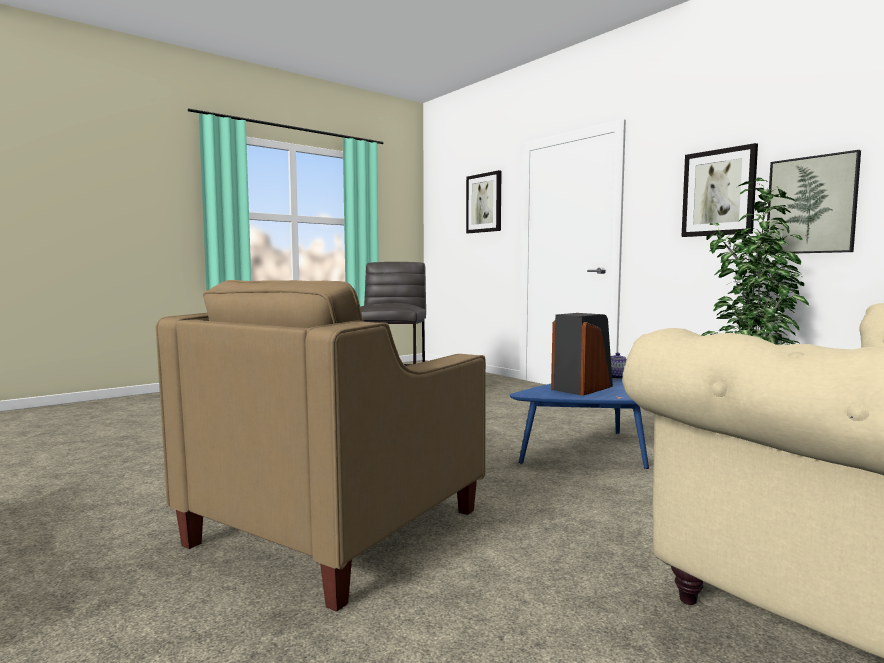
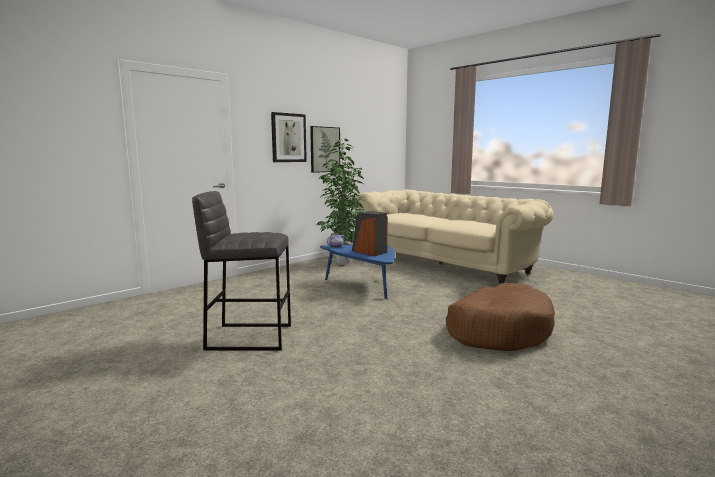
camera: 95 degrees left, 5 degrees up
beige armchair [156,280,486,612] -> brown dog bed [446,283,555,351]
picture [466,170,502,233] -> none

